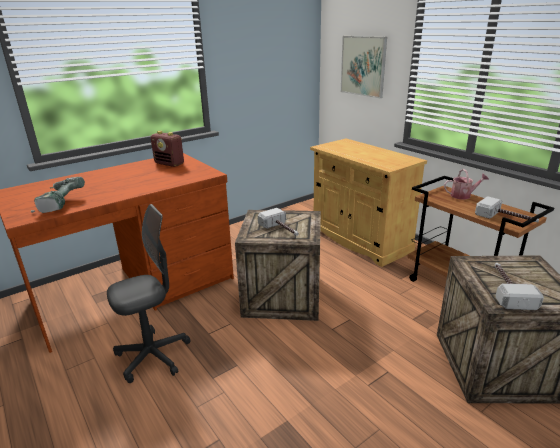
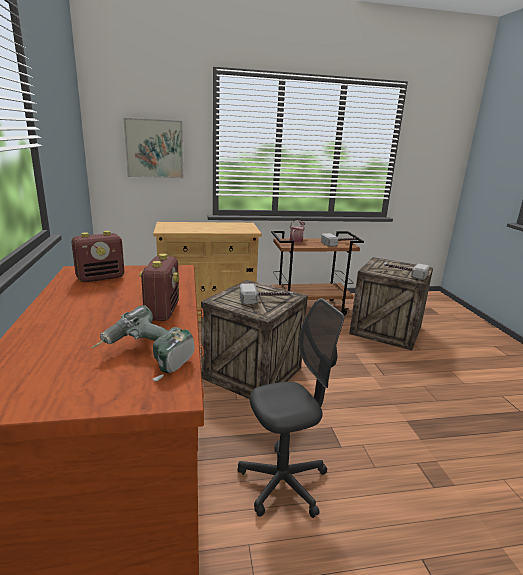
camera: 65 degrees left, 5 degrees down
grey office chair [107,204,190,383] -> grey office chair turned 75 degrees clockwise [237,298,345,518]
none -> radio [139,254,179,321]

